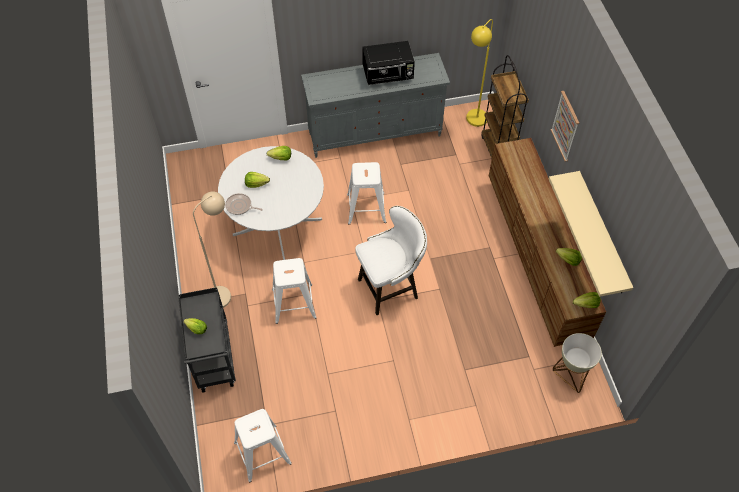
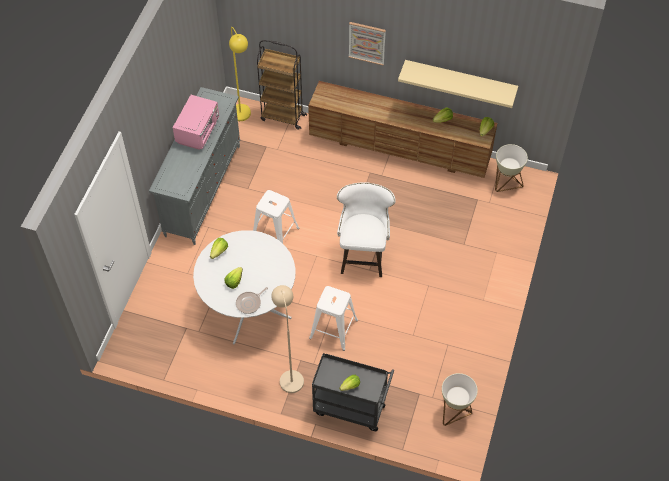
camera: 60 degrees left, 0 degrees up
white stool [234,409,292,482] -> planter [442,373,478,426]
black microwave [362,41,415,85] -> pink microwave [173,95,219,150]

